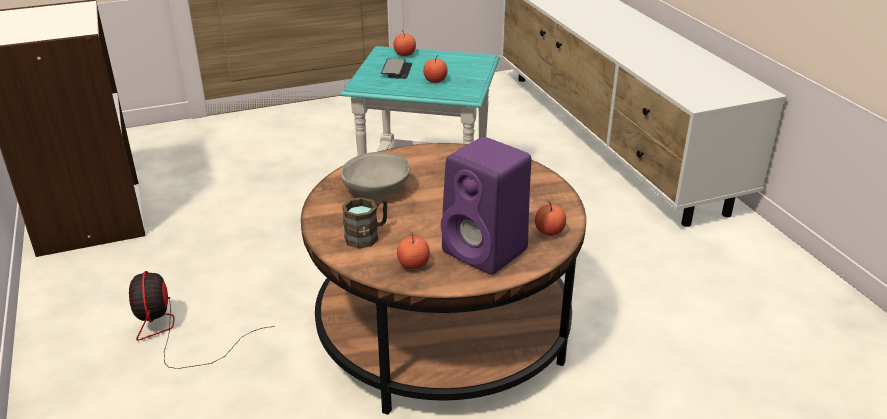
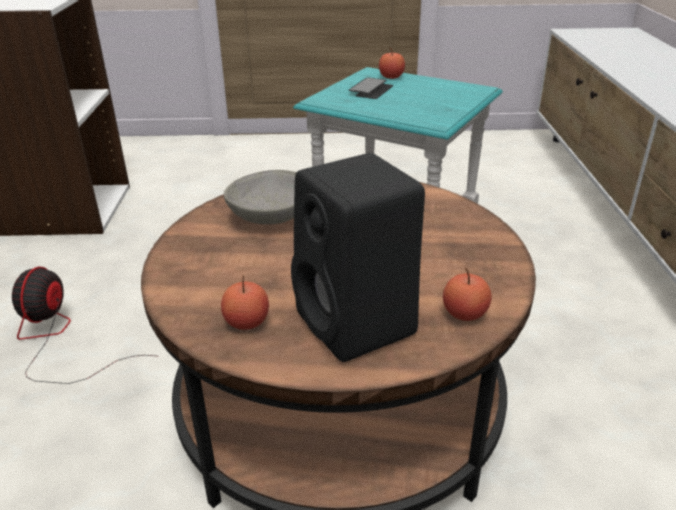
camera: 20 degrees right, 0 degrees up
brown mug [342,197,387,249] -> none
apple [423,57,448,83] -> none
purple speaker [441,137,531,275] -> black speaker [291,153,425,362]

